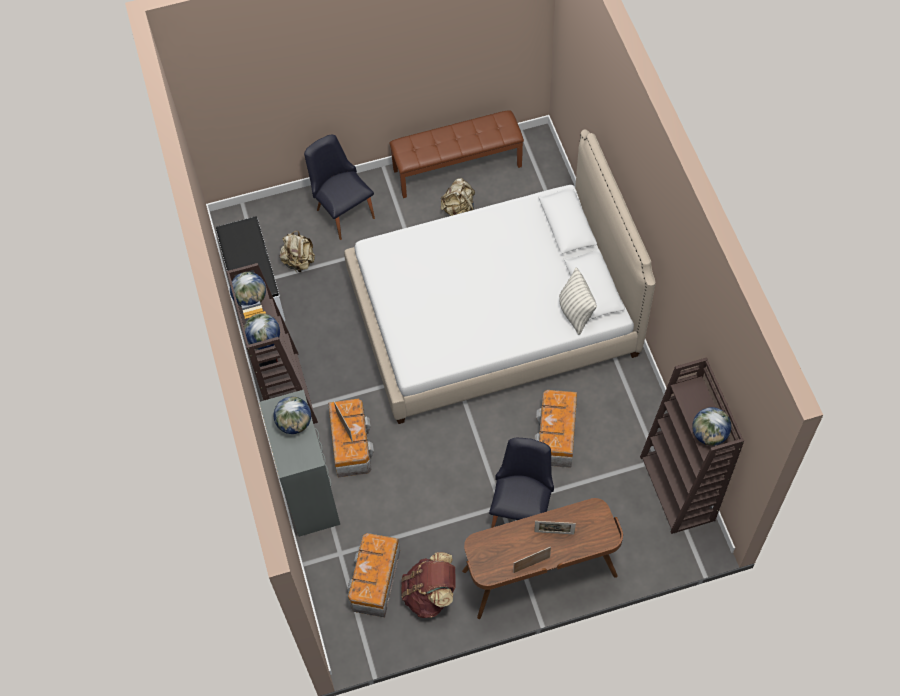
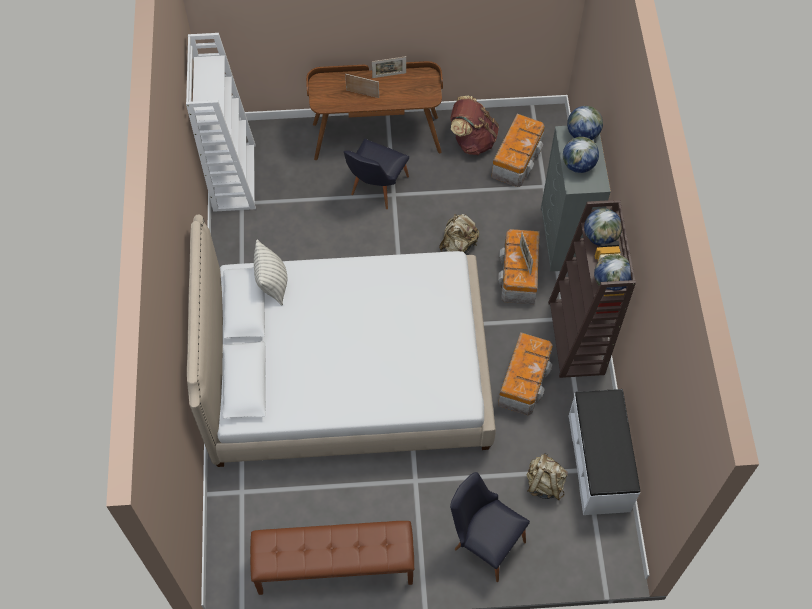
camera: 170 degrees left, 0 degrees up
black chair [304,135,375,240] -> black chair turned 150 degrees clockwise [450,472,530,582]
beige backpack [441,178,475,216] -> beige backpack moved to [439,214,479,253]
storage box [534,390,577,468] -> storage box moved to [498,332,553,415]
brown bookcase [640,357,744,534] -> white bookcase [186,33,256,212]
globe [692,407,731,446] -> globe moved to [567,106,603,140]

